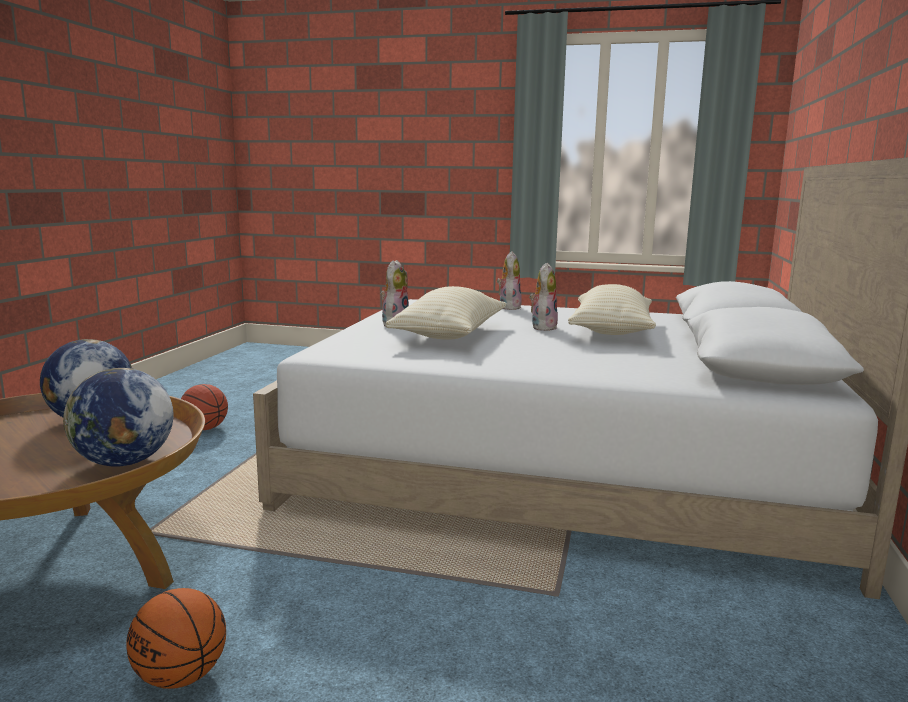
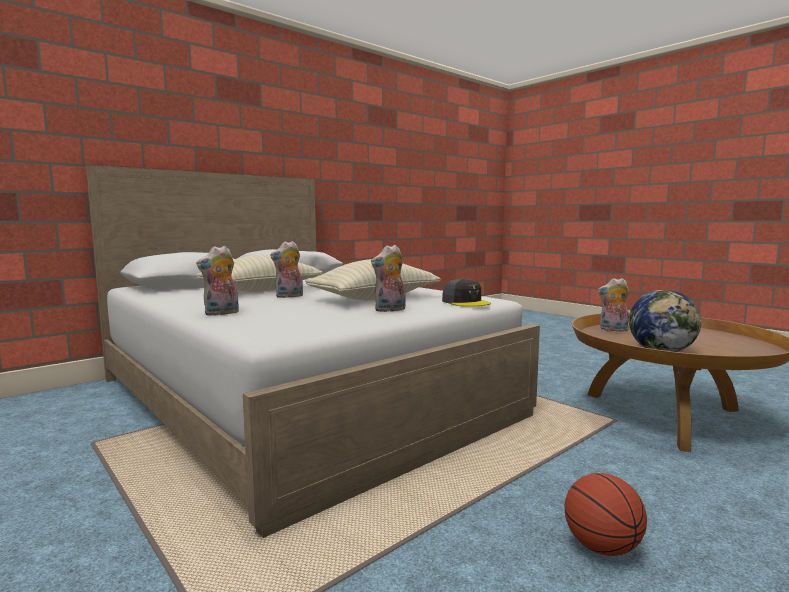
camera: 145 degrees left, 5 degrees down
globe [63,368,174,467] -> plush toy [597,278,629,331]
basketball [126,588,226,689] -> none
none -> grey cap [442,278,491,307]

